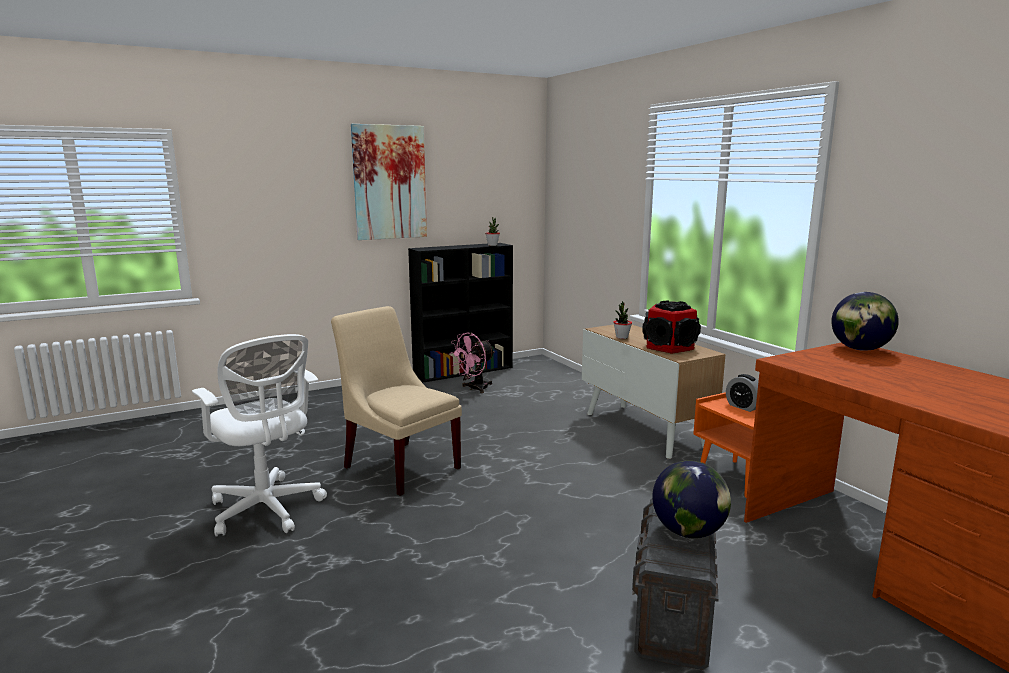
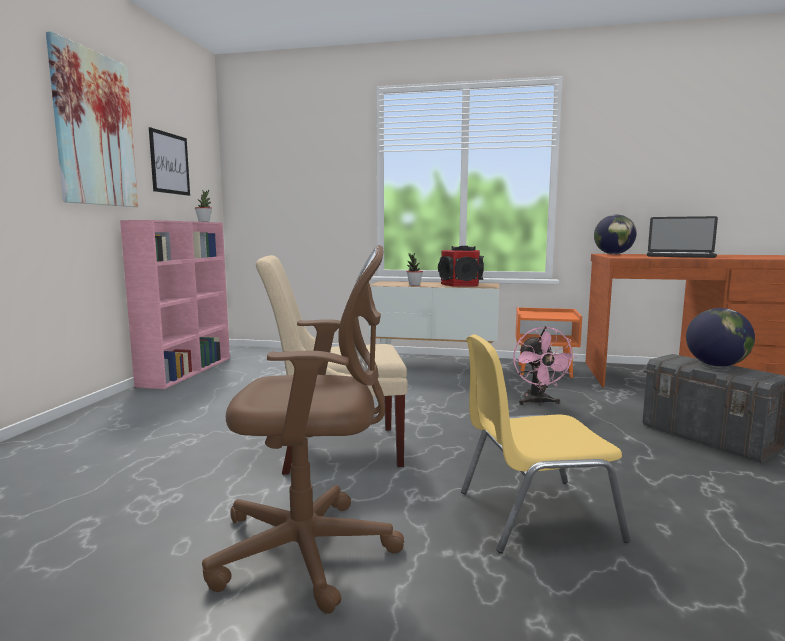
camera: 50 degrees left, 5 degrees down
white office chair [192,334,327,537] -> brown office chair [202,245,404,614]
black bookcase [408,243,513,382] -> pink bookcase [120,220,230,389]
pink fan [449,332,495,393] -> pink fan moved to [513,326,577,405]
alarm clock [726,374,759,412] -> none
none -> picture [149,127,190,196]
none -> yellow chair [461,334,630,553]
none -> laptop [647,216,718,258]

